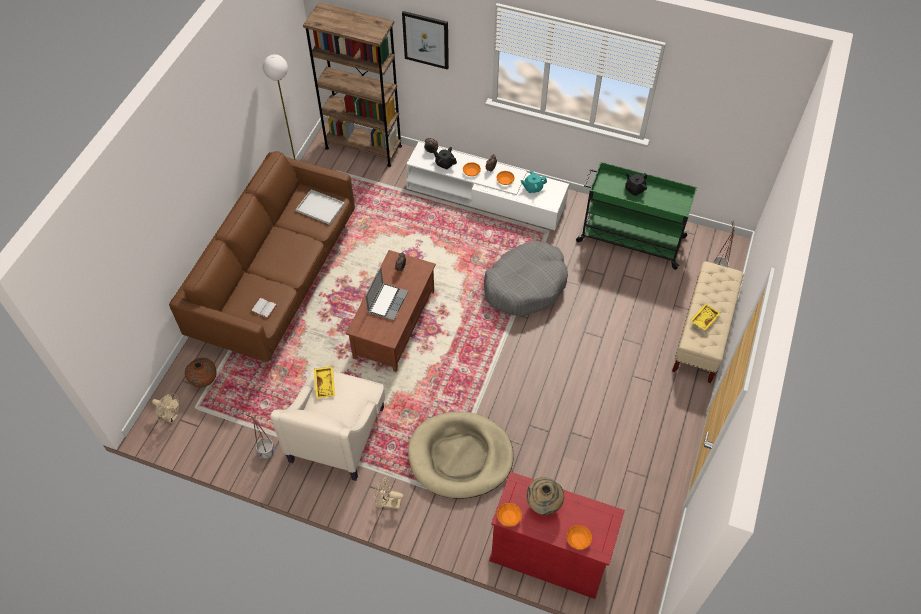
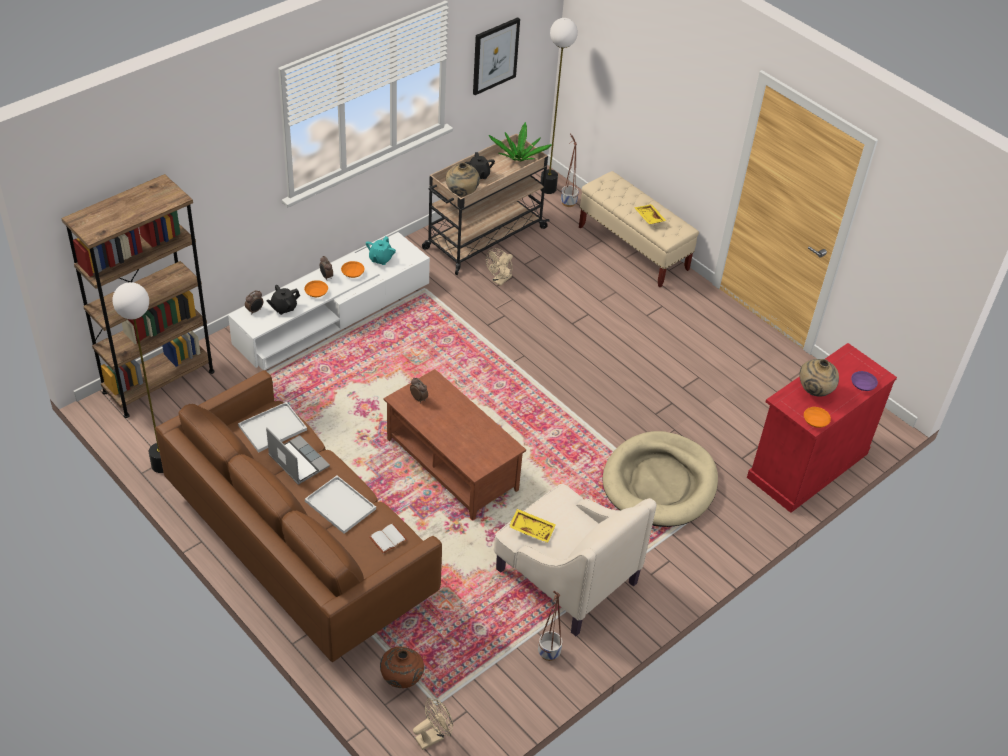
camera: 65 degrees left, 10 degrees down
laptop [365,267,408,321] -> laptop moved to [266,427,330,485]
beige fan [374,477,404,509] -> beige fan moved to [486,248,513,286]
picture [402,11,449,70] -> picture moved to [473,17,520,95]
grey dog bed [484,240,568,316] -> none
orange bowl [567,525,592,550] -> purple bowl [851,371,878,391]
green cart [576,162,697,270] -> beige cart [422,134,549,275]
none -> white tray [305,476,376,534]
none -> beige vase [446,163,480,197]
none -> potted plant [489,122,552,162]
none -> floor lamp [540,18,578,194]

